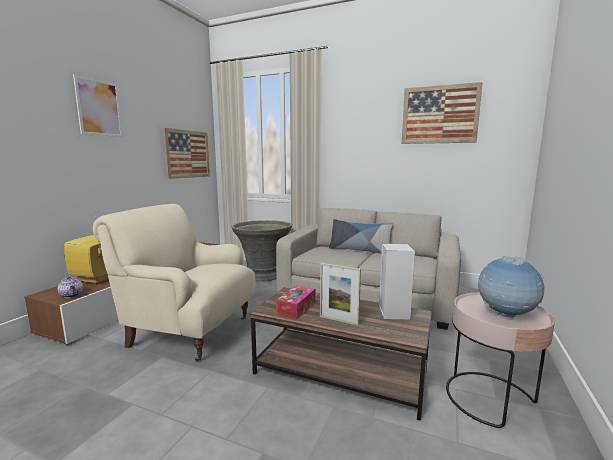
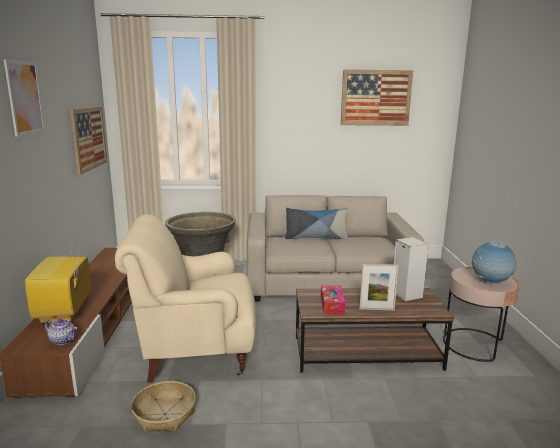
camera: 25 degrees left, 5 degrees up
none -> basket [131,381,196,433]

